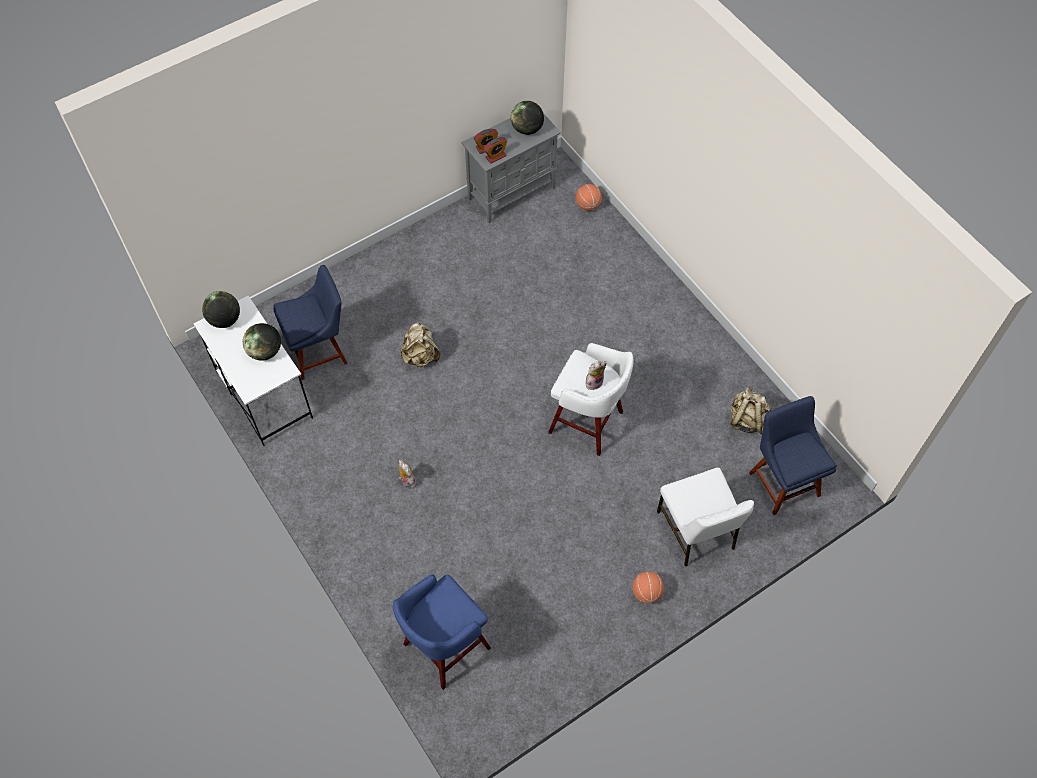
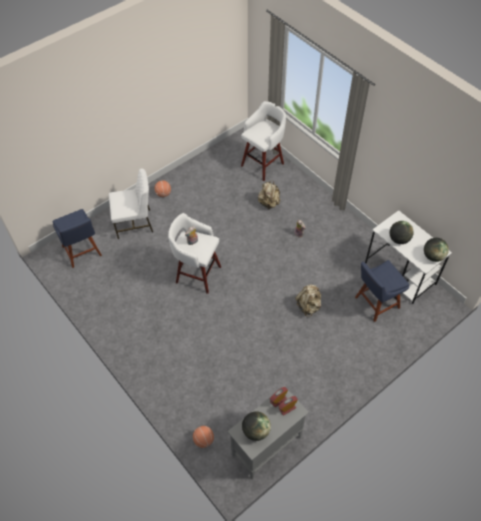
camera: 175 degrees right, 5 degrees down
blue stool [393,574,491,690] -> white stool [241,101,286,181]
white chair [657,468,754,567] -> white chair turned 105 degrees clockwise [109,168,153,239]
beige backpack [730,387,771,434] -> beige backpack moved to [258,181,280,210]

